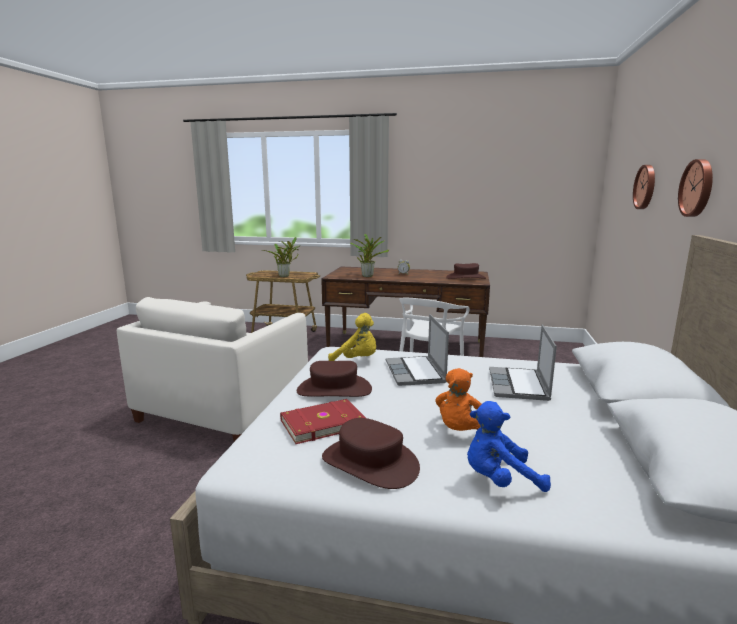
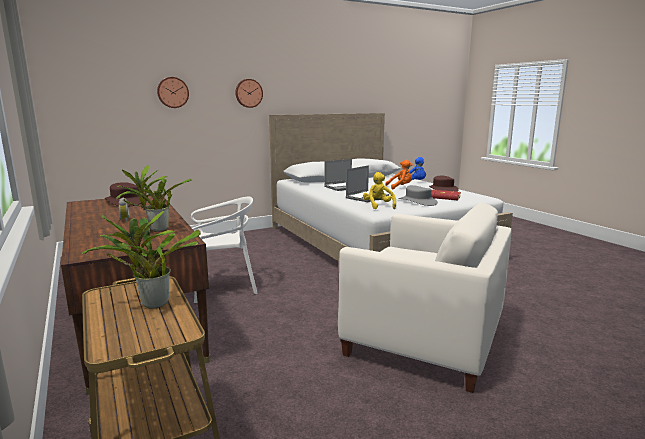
camera: 130 degrees left, 0 degrees up
white armchair [117,297,308,442] -> white armchair turned 45 degrees clockwise [338,203,511,393]
brown hat [297,361,372,397] -> grey hat [398,185,438,206]

